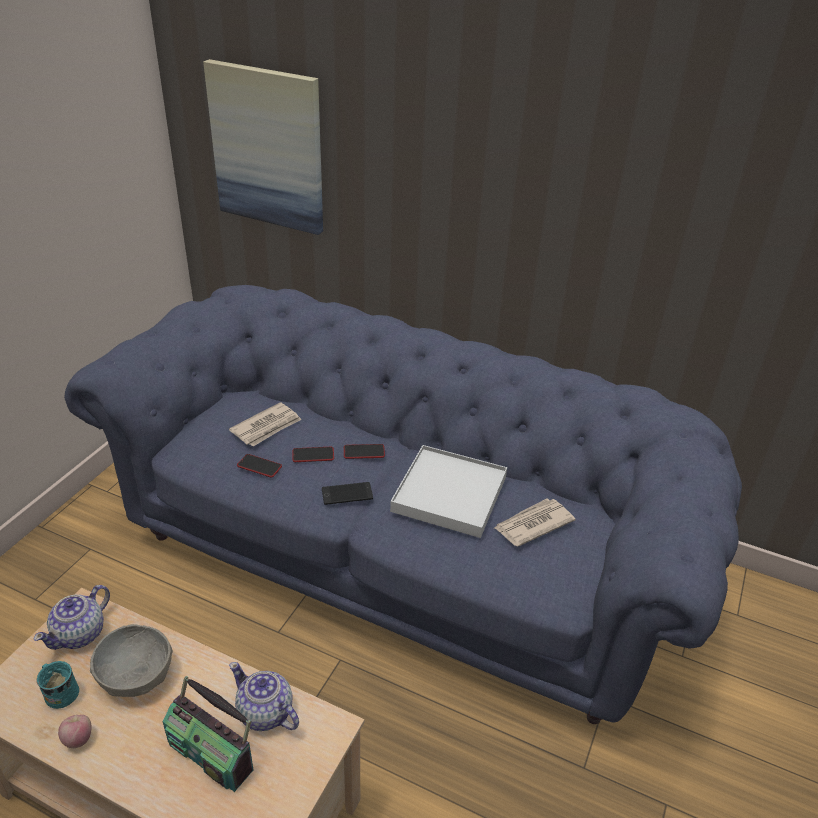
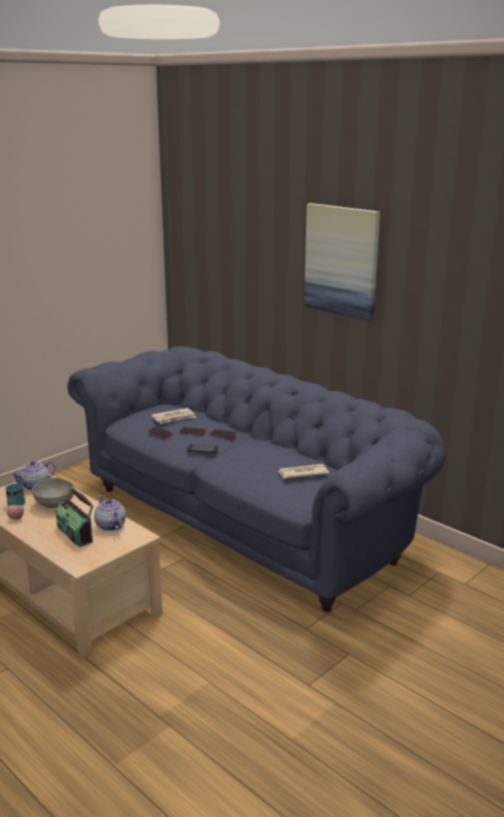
camera: 20 degrees right, 15 degrees down
picture [203,59,323,235] -> picture moved to [304,203,380,321]
white tray [390,445,507,538] -> none

